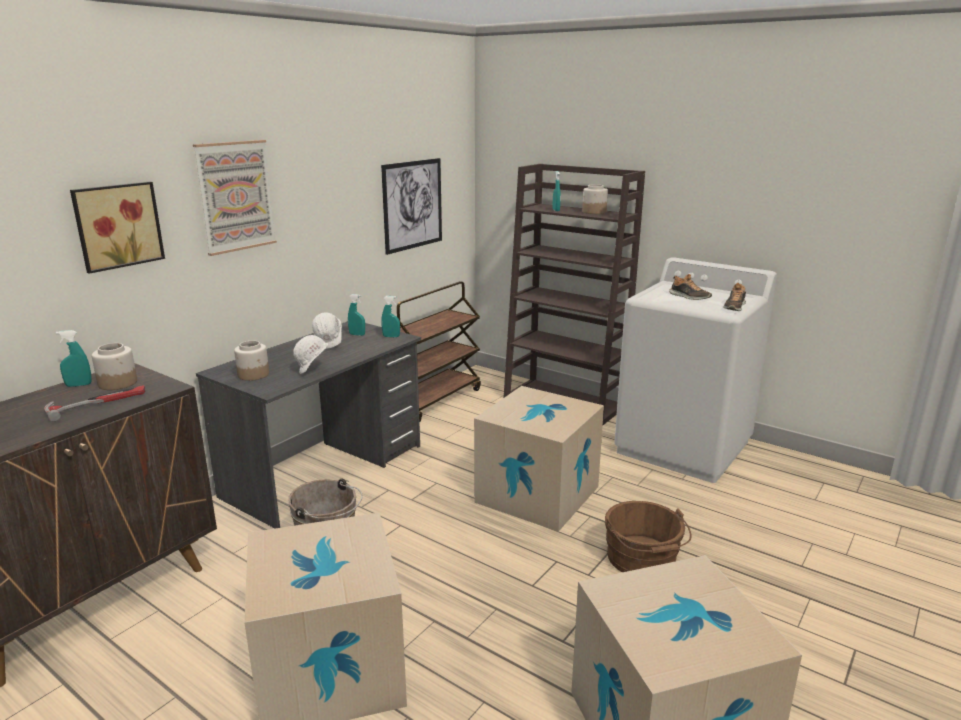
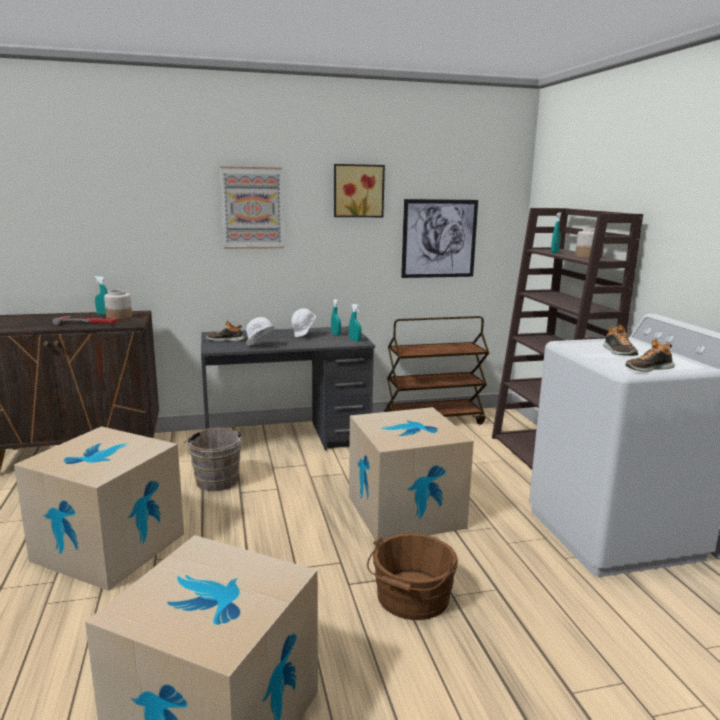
camera: 40 degrees right, 5 degrees down
picture [70,182,165,274] -> picture moved to [334,164,385,217]
jar [234,341,269,381] -> shoe [206,321,244,341]

